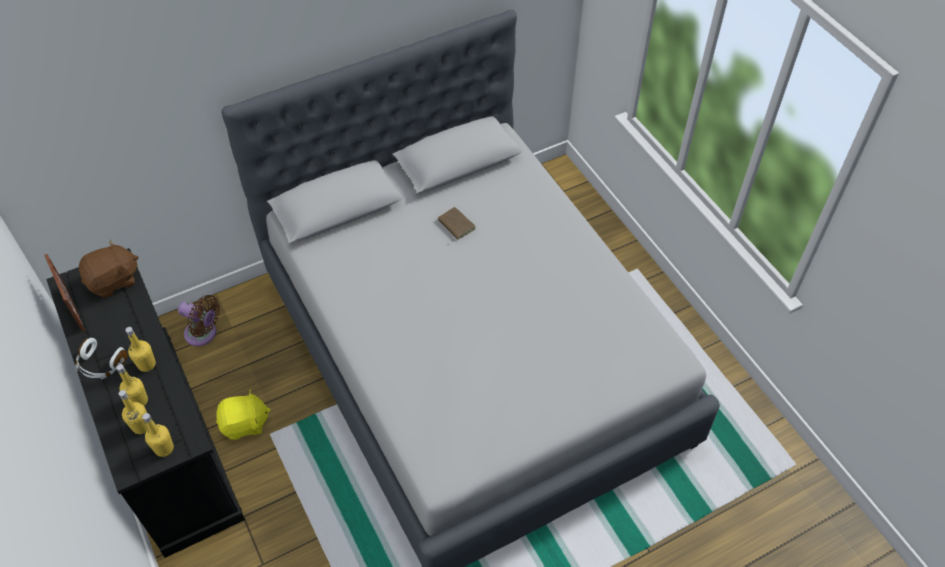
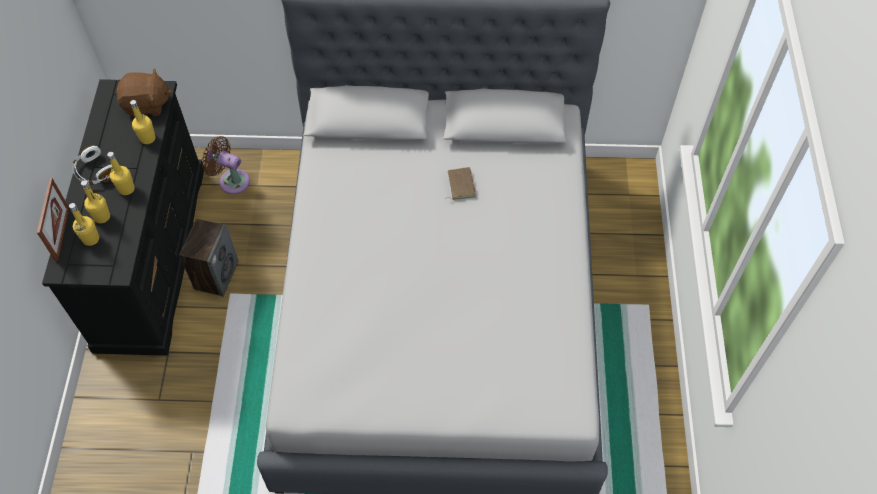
camera: 30 degrees right, 5 degrees up
picture frame [44,254,85,332] -> picture frame moved to [37,178,69,261]
yellow bottle [142,413,174,457] -> yellow bottle moved to [130,100,156,144]
brown fan [178,295,220,346] -> brown fan turned 150 degrees clockwise [202,136,250,194]
yellow plush toy [216,389,271,440] -> speaker [179,219,238,297]

